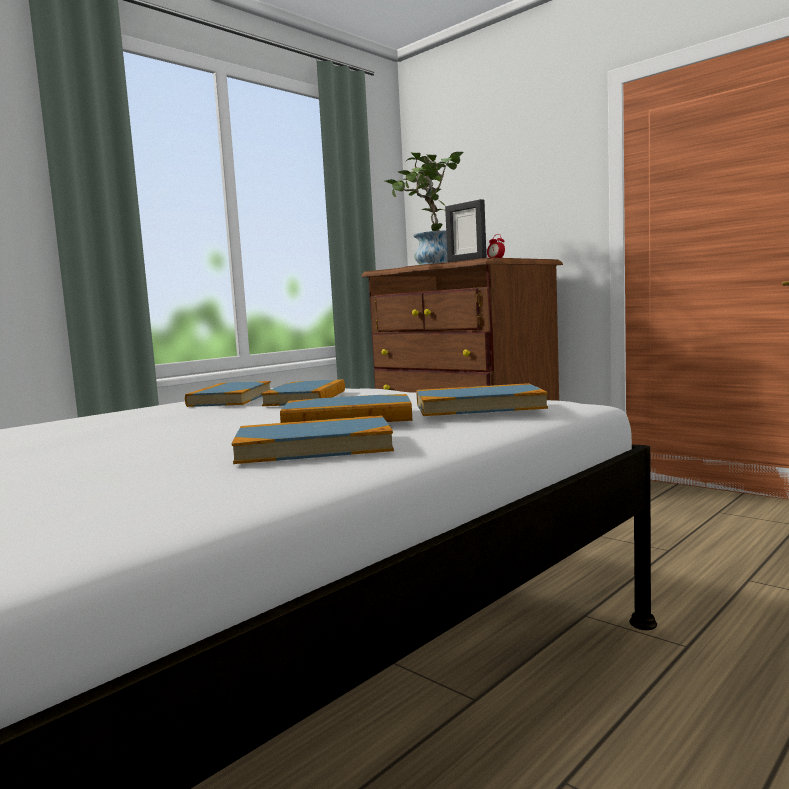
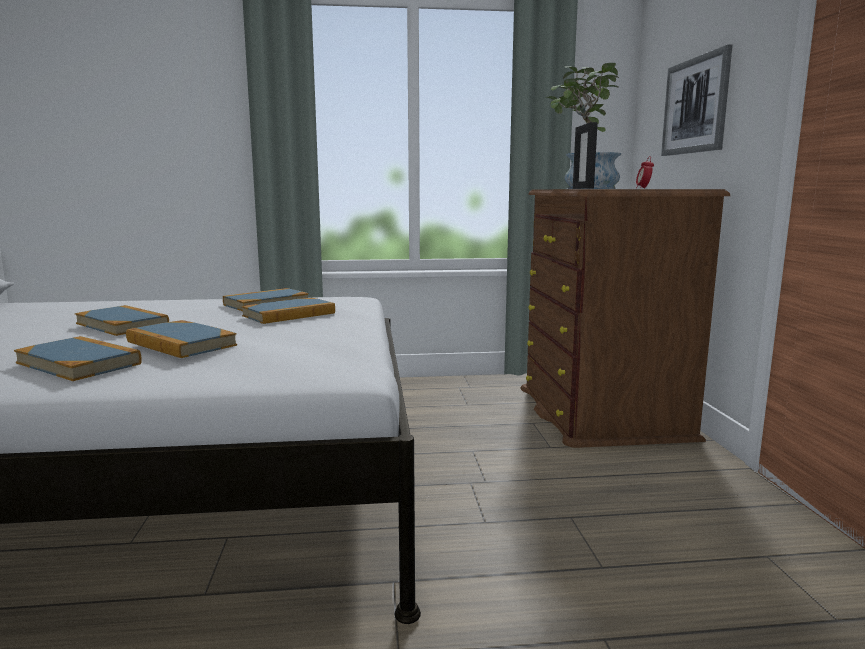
camera: 40 degrees right, 5 degrees up
book [417,383,548,416] -> book moved to [75,305,169,336]
none -> picture [661,45,732,156]

